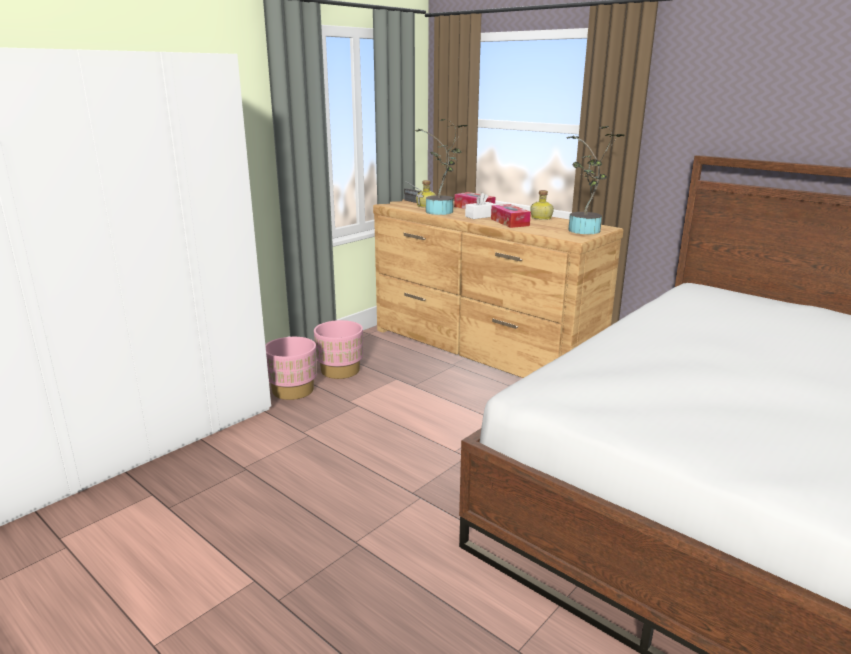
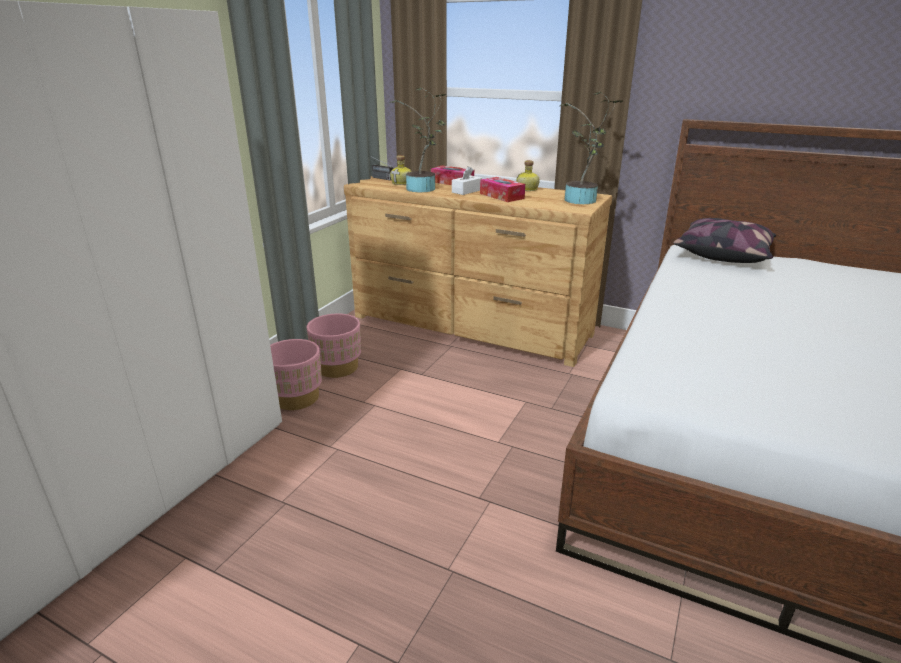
camera: 15 degrees left, 5 degrees up
none -> pillow [673,218,776,263]

